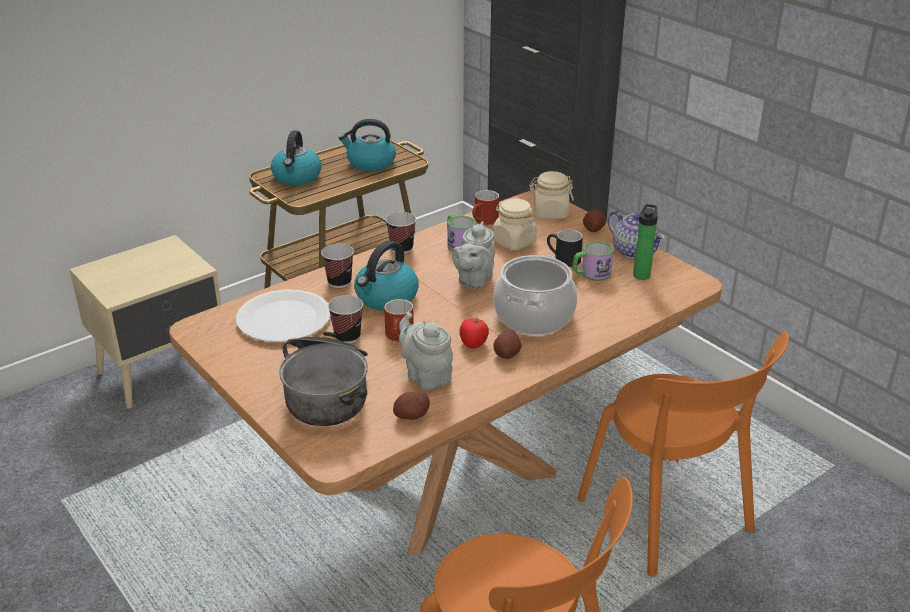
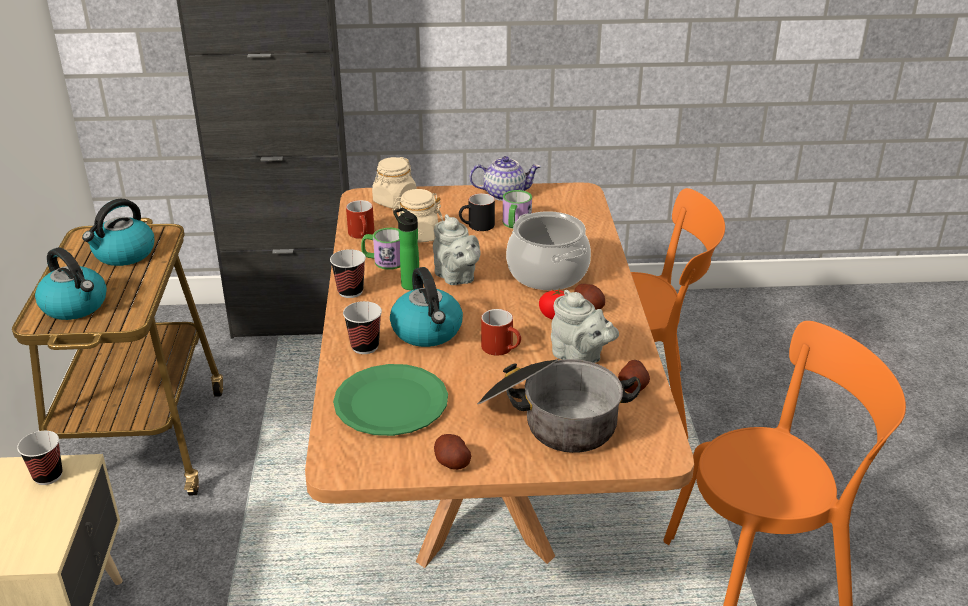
camera: 55 degrees left, 0 degrees up
white plate [236,289,330,342] -> green plate [333,364,448,436]
cup [328,295,363,344] -> cup moved to [17,431,63,485]
grey teapot [399,312,453,390] -> grey teapot turned 135 degrees counterclockwise [551,290,619,363]
potato [583,209,606,232] -> potato moved to [434,434,471,470]
bottle [633,204,658,280] -> bottle moved to [393,208,419,290]

